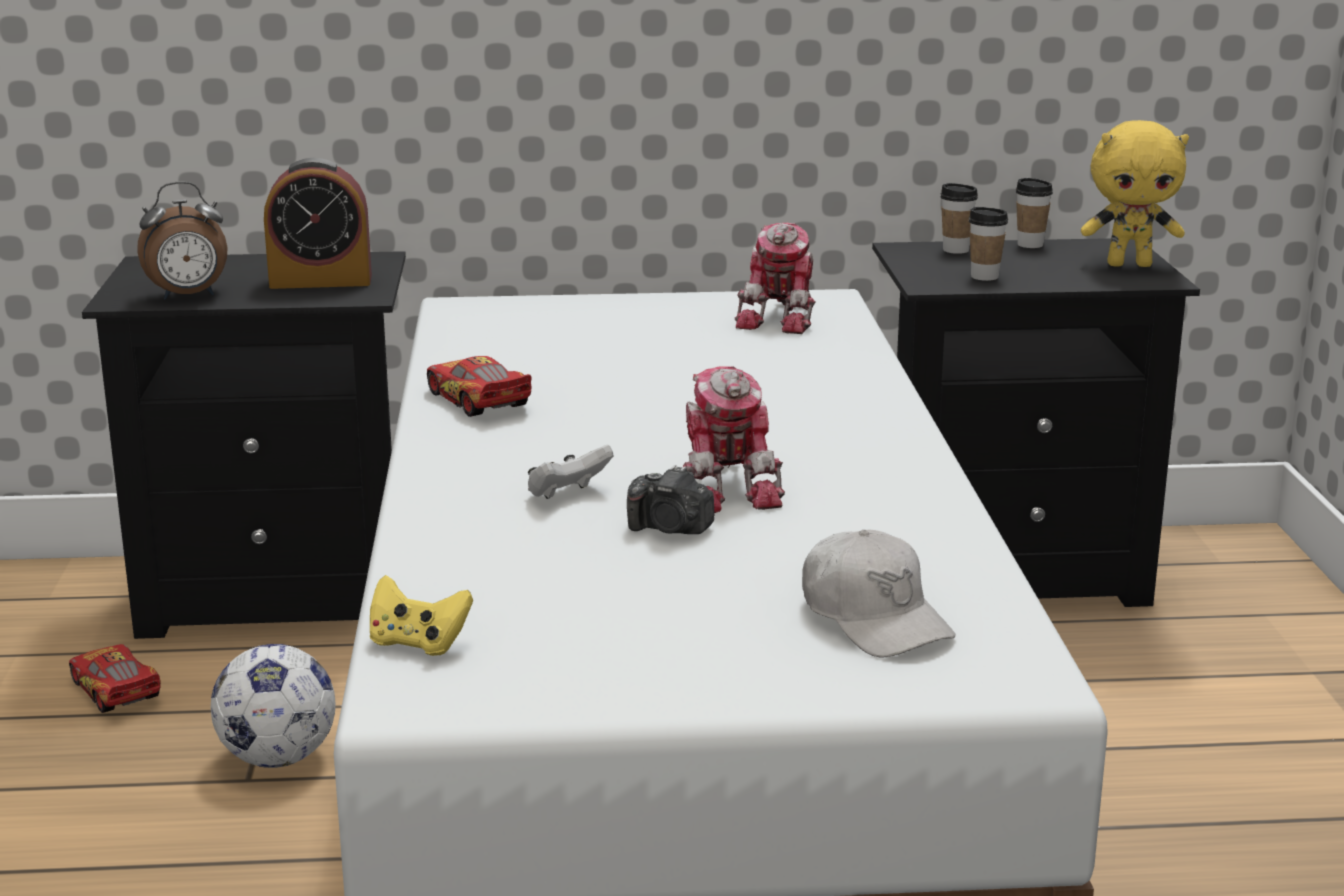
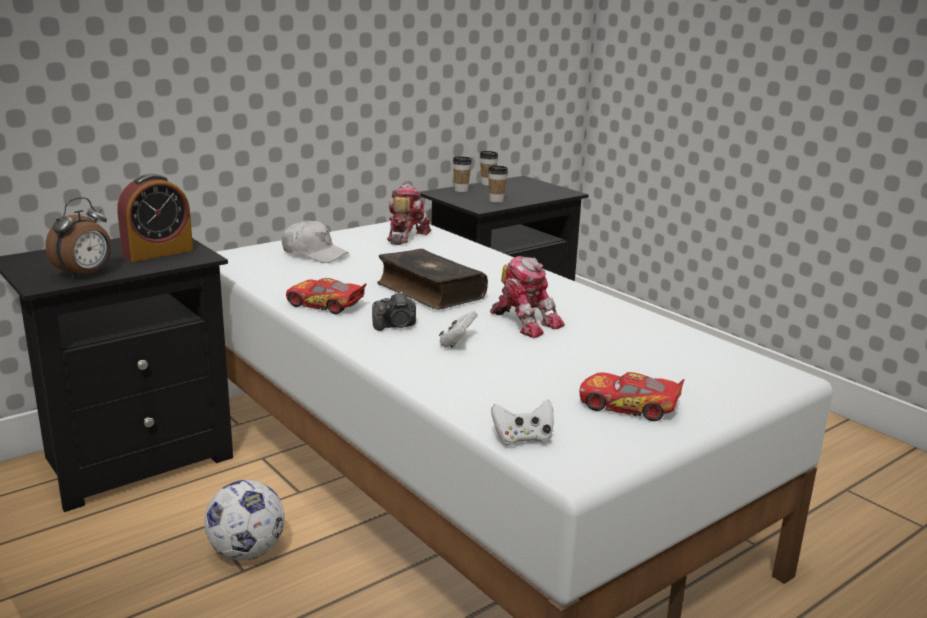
camera: 35 degrees left, 0 degrees up
toy car [69,644,161,713] -> toy car moved to [579,372,685,421]
yellow game controller [370,575,473,656] -> white game controller [491,400,554,445]
camera [627,465,714,534] -> camera moved to [372,292,416,331]
toy robot [735,223,815,334] -> toy robot turned 150 degrees counterclockwise [387,184,431,245]
white cap [802,530,956,657] -> white cap moved to [282,220,349,263]
yellow plush toy [1081,120,1189,267] -> none
none -> book [377,249,488,310]

